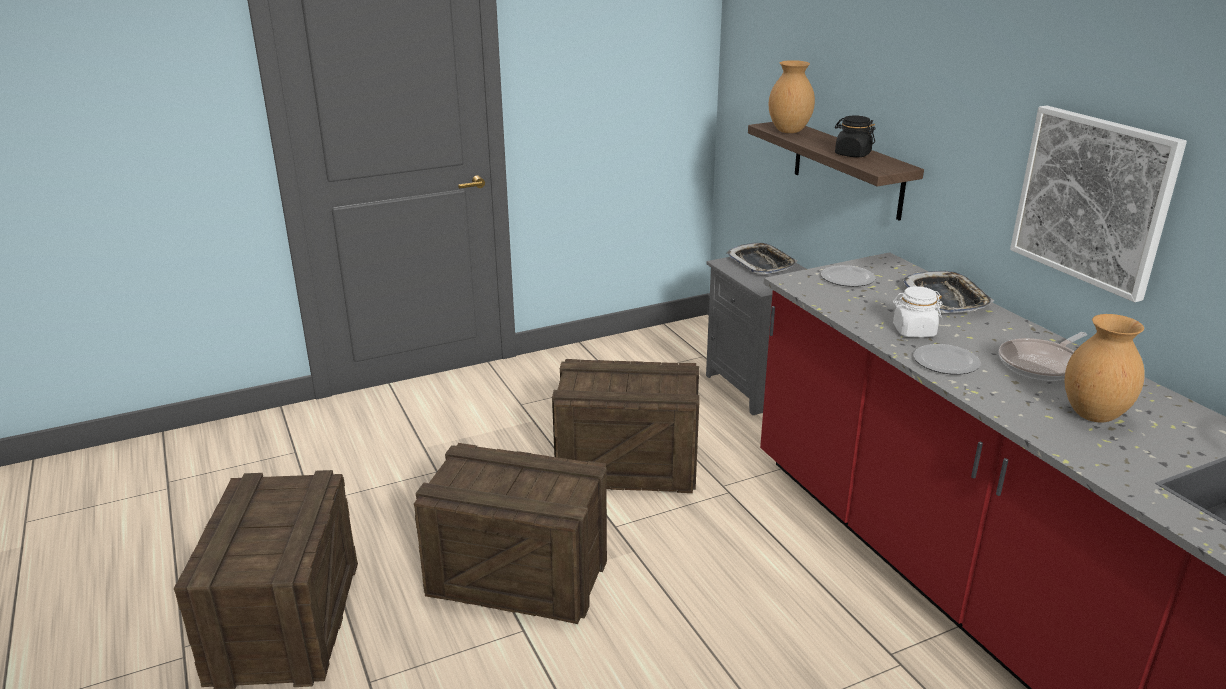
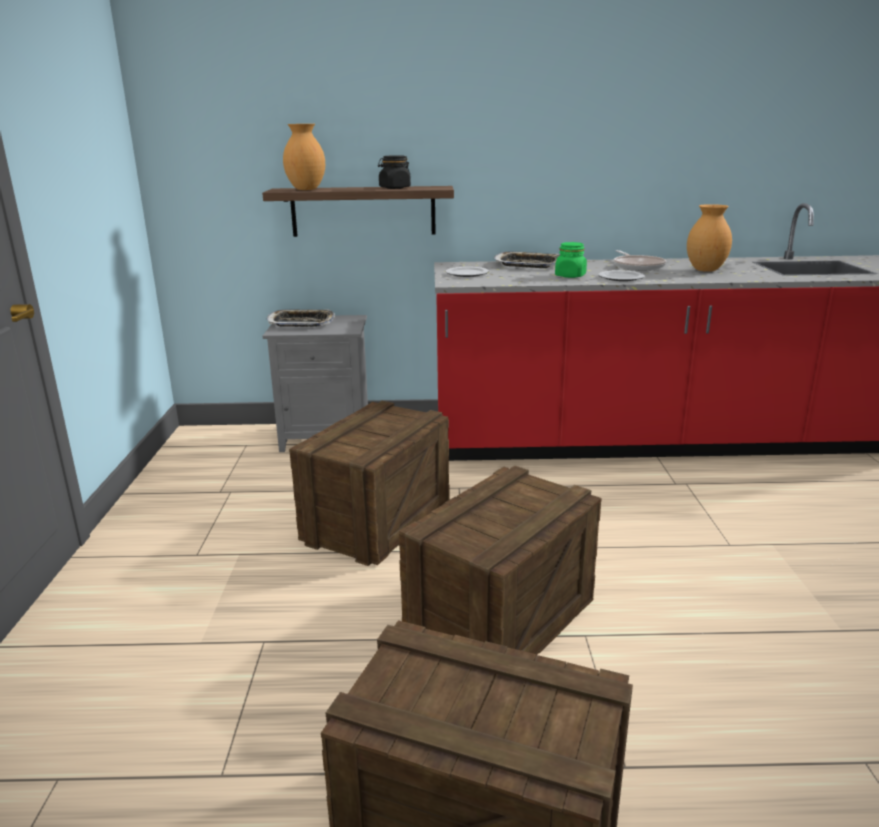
camera: 65 degrees left, 5 degrees down
white jar [893,286,942,338] -> green jar [555,242,587,278]
picture [1010,105,1187,302] -> none

